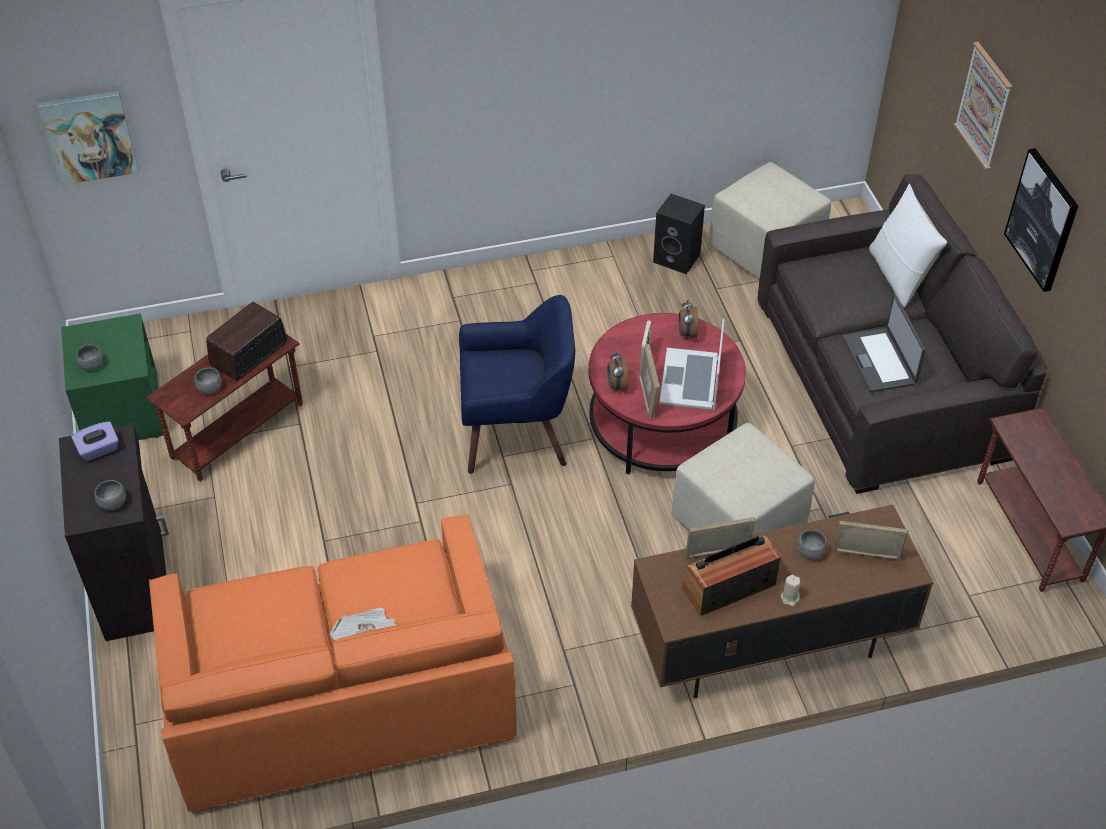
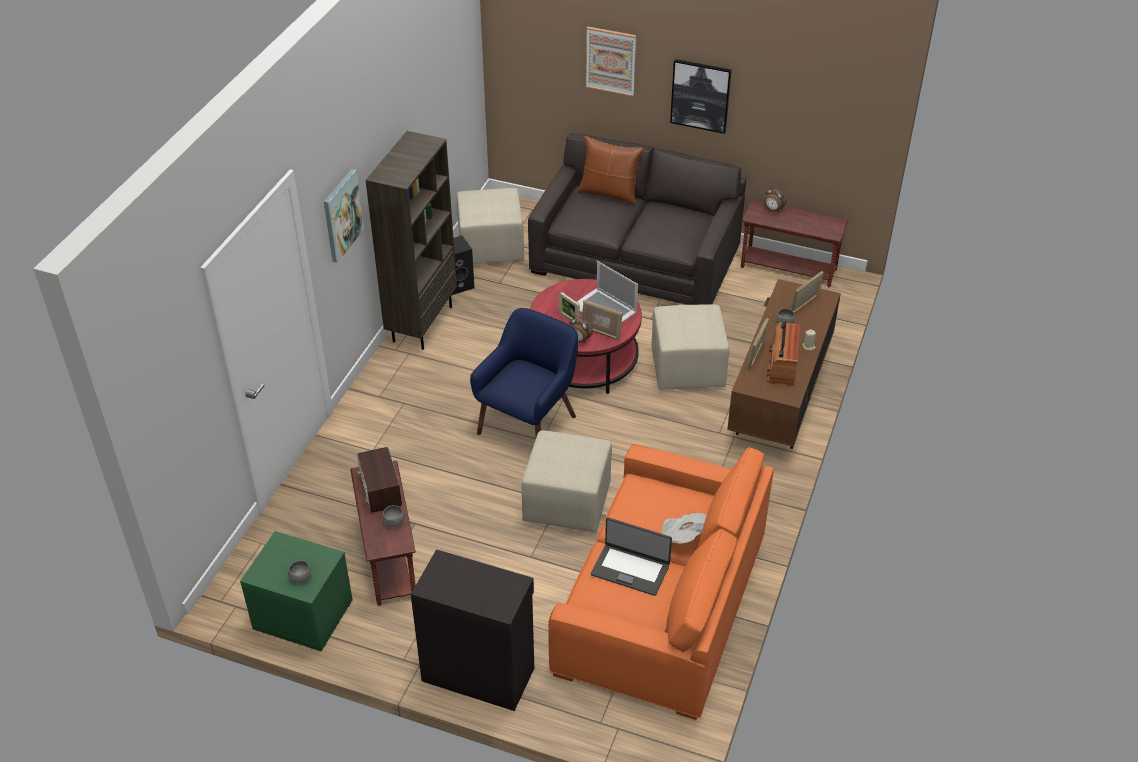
camera: 55 degrees left, 5 degrees down
picture [38,91,139,185] -> picture moved to [324,169,364,263]
purple tissue box [71,421,119,461] -> none
grey bowl [95,480,126,510] -> none
alarm clock [679,300,698,340] -> alarm clock moved to [764,186,786,212]
laptop [843,295,926,392] -> laptop moved to [591,517,672,596]
white pillow [869,184,947,307] -> brown pillow [578,136,644,205]
none -> brown bookcase [366,131,457,350]
none -> beige ottoman [522,430,612,533]

